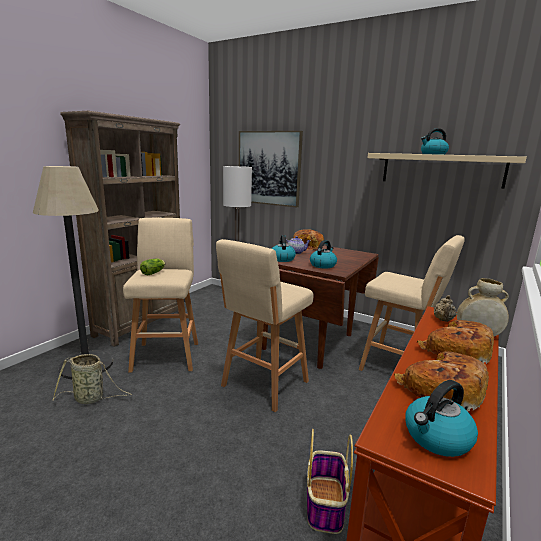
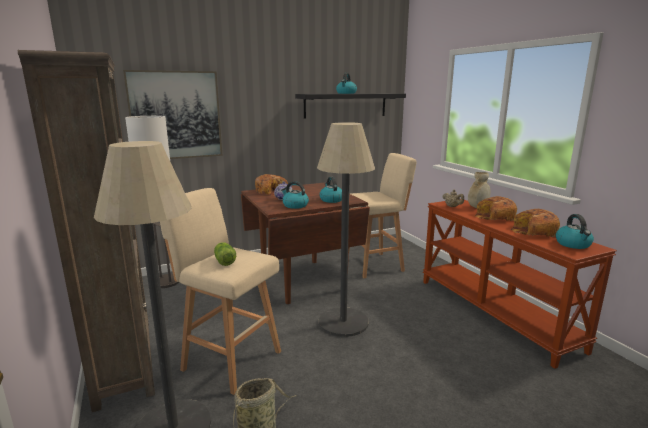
camera: 55 degrees left, 0 degrees up
beige stool [216,239,314,412] -> floor lamp [317,122,375,337]
basket [307,429,353,534] -> none
beige shelf [367,153,527,188] -> black shelf [295,93,406,118]

